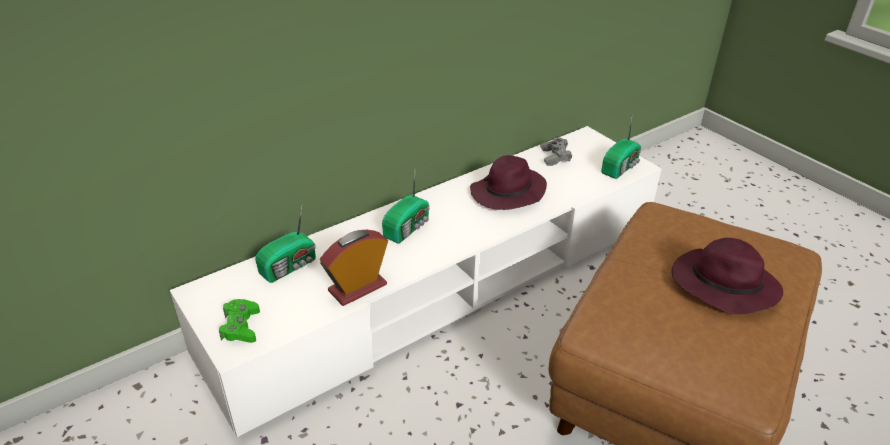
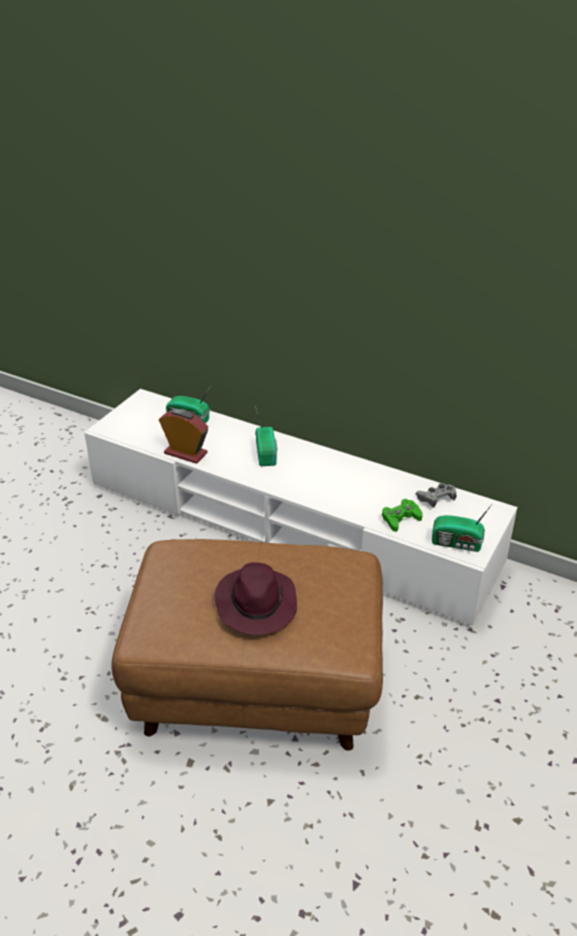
camera: 65 degrees right, 0 degrees up
green game controller [219,299,260,343] -> green game controller moved to [382,499,423,532]
radio [382,172,430,243] -> radio turned 105 degrees counterclockwise [255,406,278,466]
purple hat [470,155,547,210] -> none

